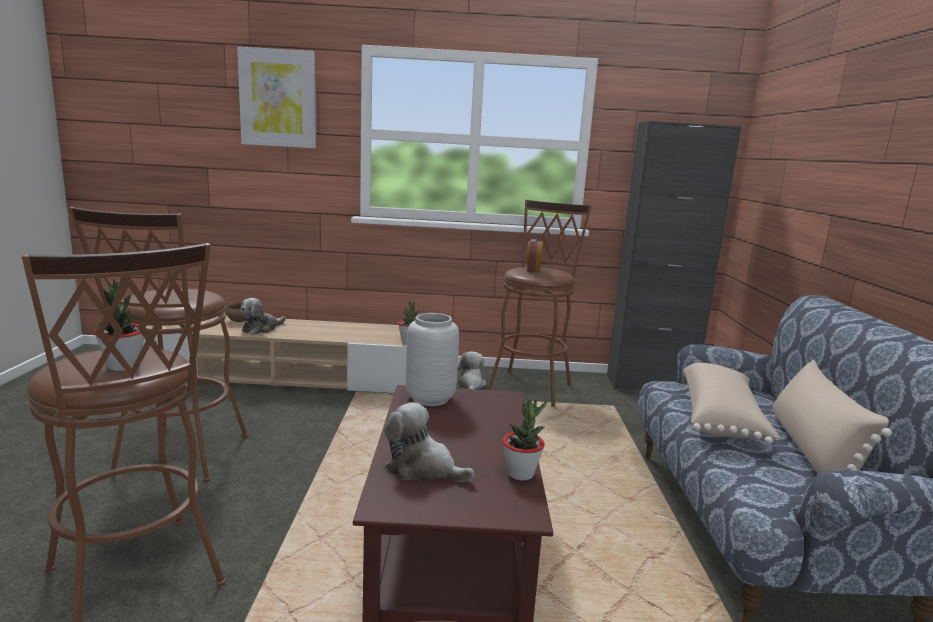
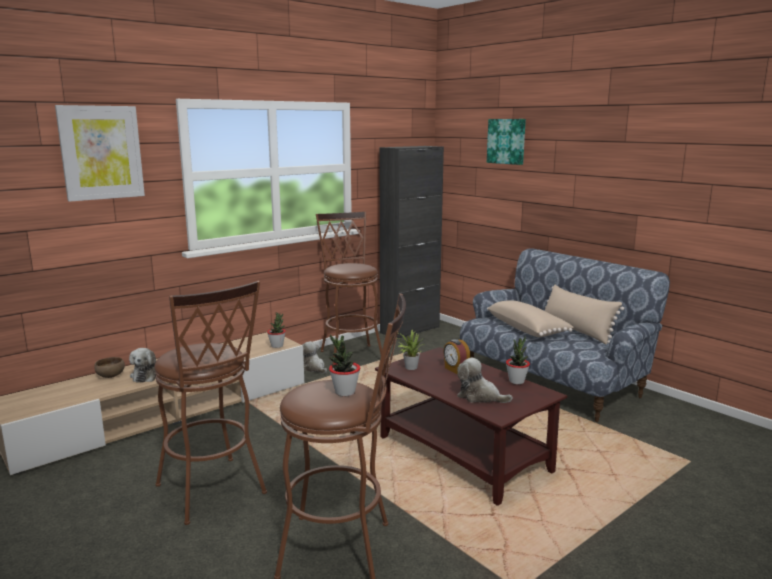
camera: 40 degrees left, 0 degrees up
plush toy [384,402,475,482] -> plush toy turned 45 degrees clockwise [457,358,513,403]
grey vase [406,313,459,406] -> potted plant [397,330,425,370]
alarm clock [526,239,543,273] -> alarm clock moved to [443,339,470,374]
none -> picture [487,119,526,165]

